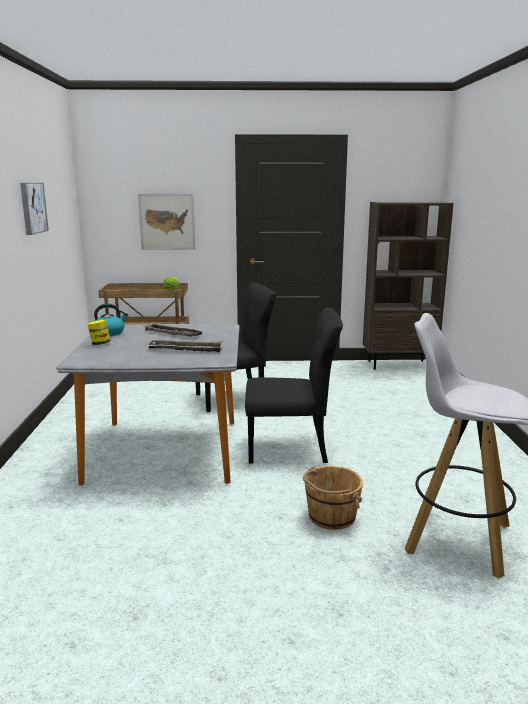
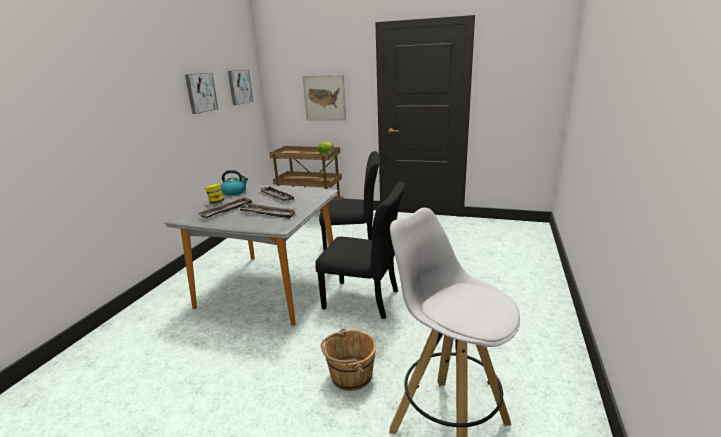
camera: 20 degrees right, 5 degrees up
brown bookcase [363,202,453,370] -> none
none -> tray [197,196,252,218]
none -> picture [228,70,253,105]

